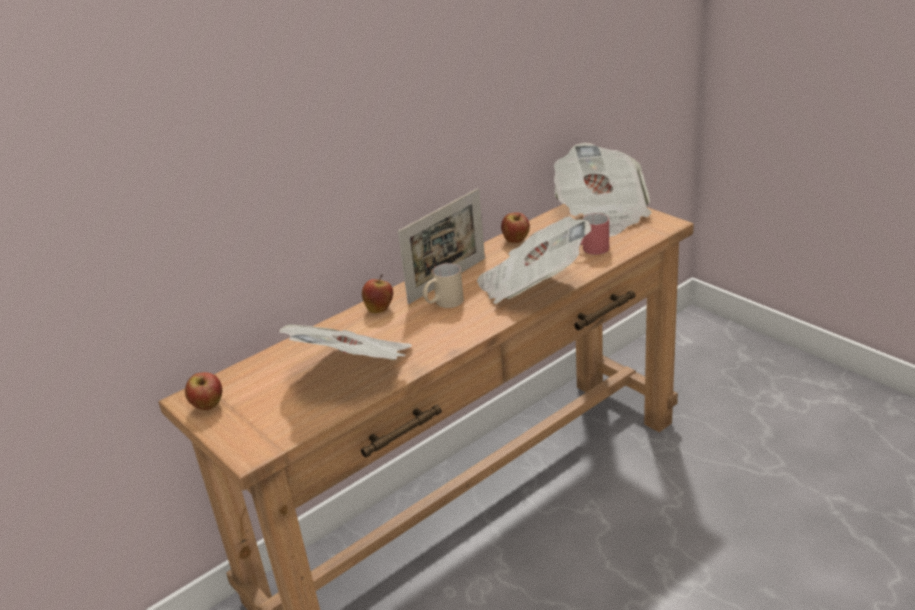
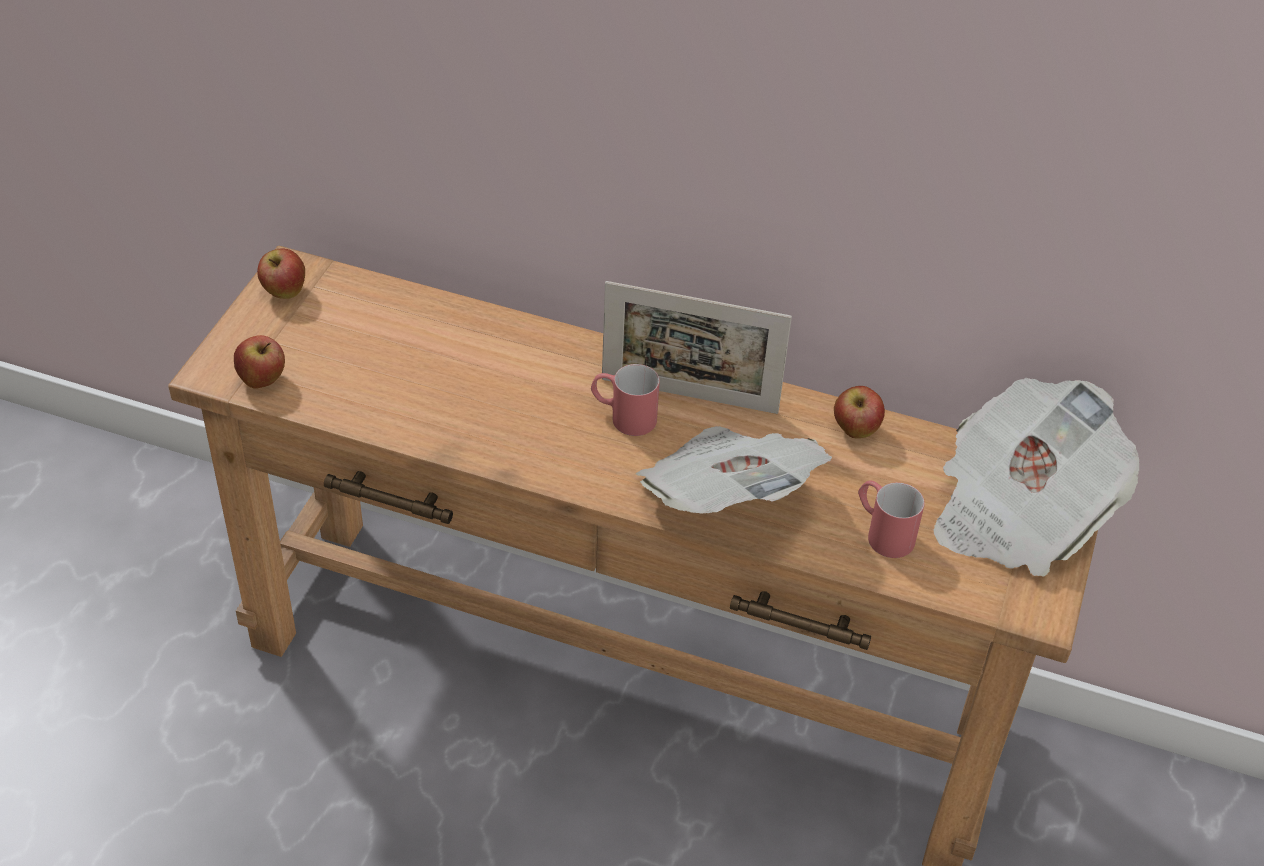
camera: 55 degrees right, 15 degrees up
newspaper [279,325,412,360] -> none
apple [362,275,393,313] -> apple moved to [234,335,285,389]
beige mug [423,263,464,308] -> red mug [591,364,660,436]

